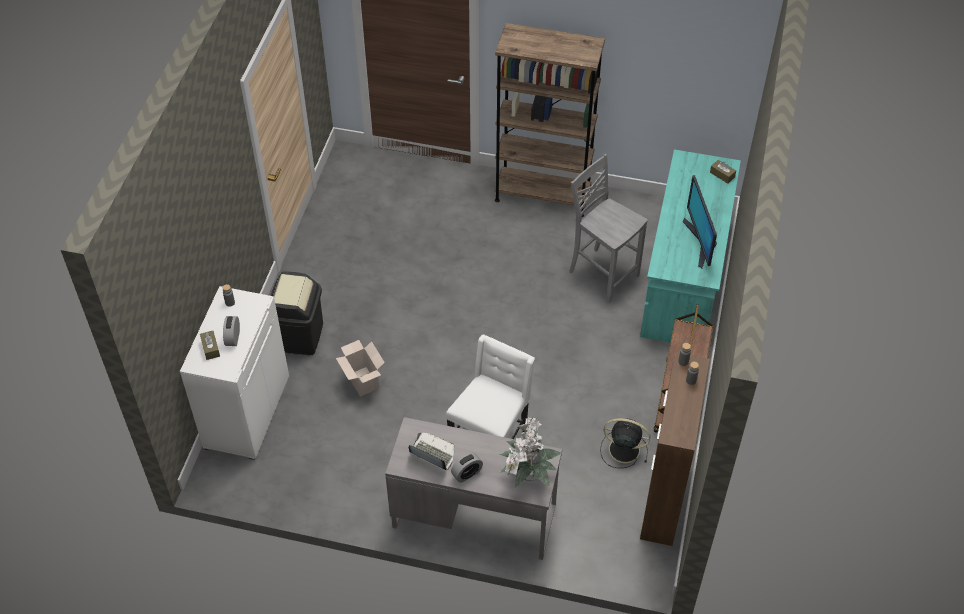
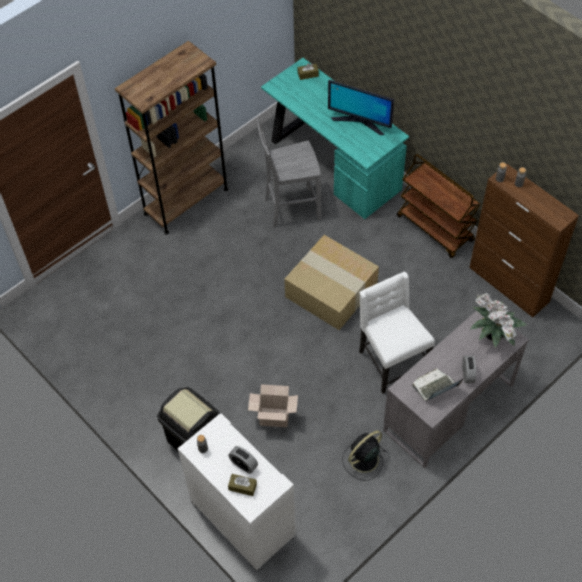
camera: 55 degrees left, 5 degrees up
black fan [600,418,650,468] -> black fan moved to [342,431,386,481]
none -> cardboard box [284,235,379,330]

